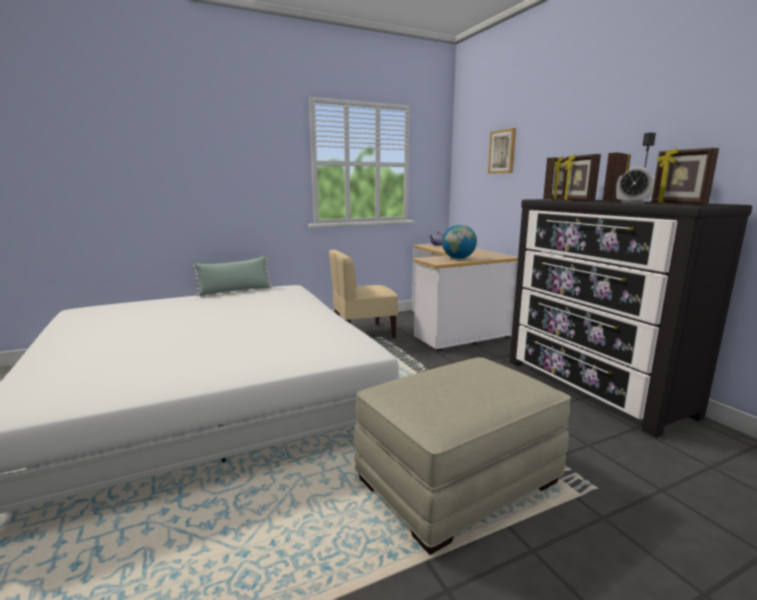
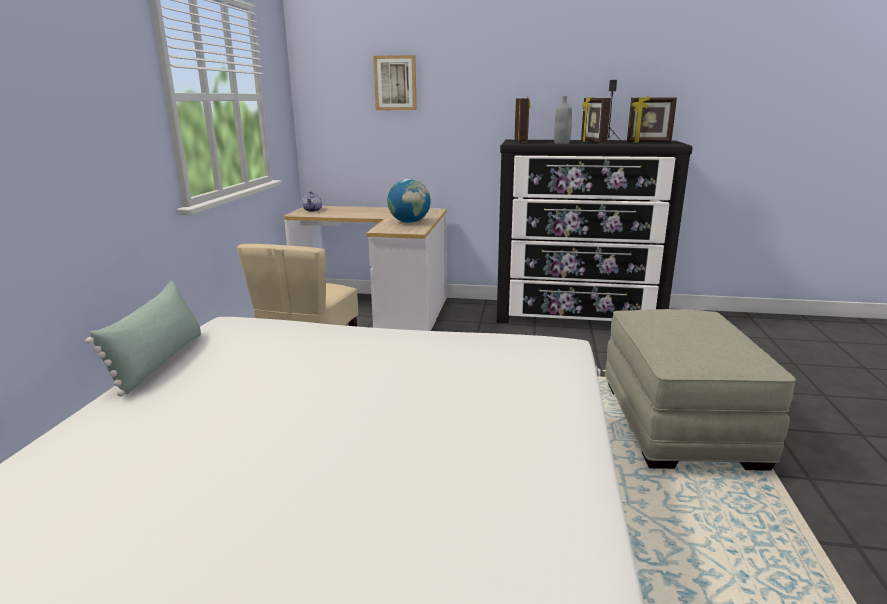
camera: 55 degrees left, 5 degrees up
picture frame [562,154,601,201] -> grey bottle [554,96,572,144]
alarm clock [616,167,654,204] -> none

